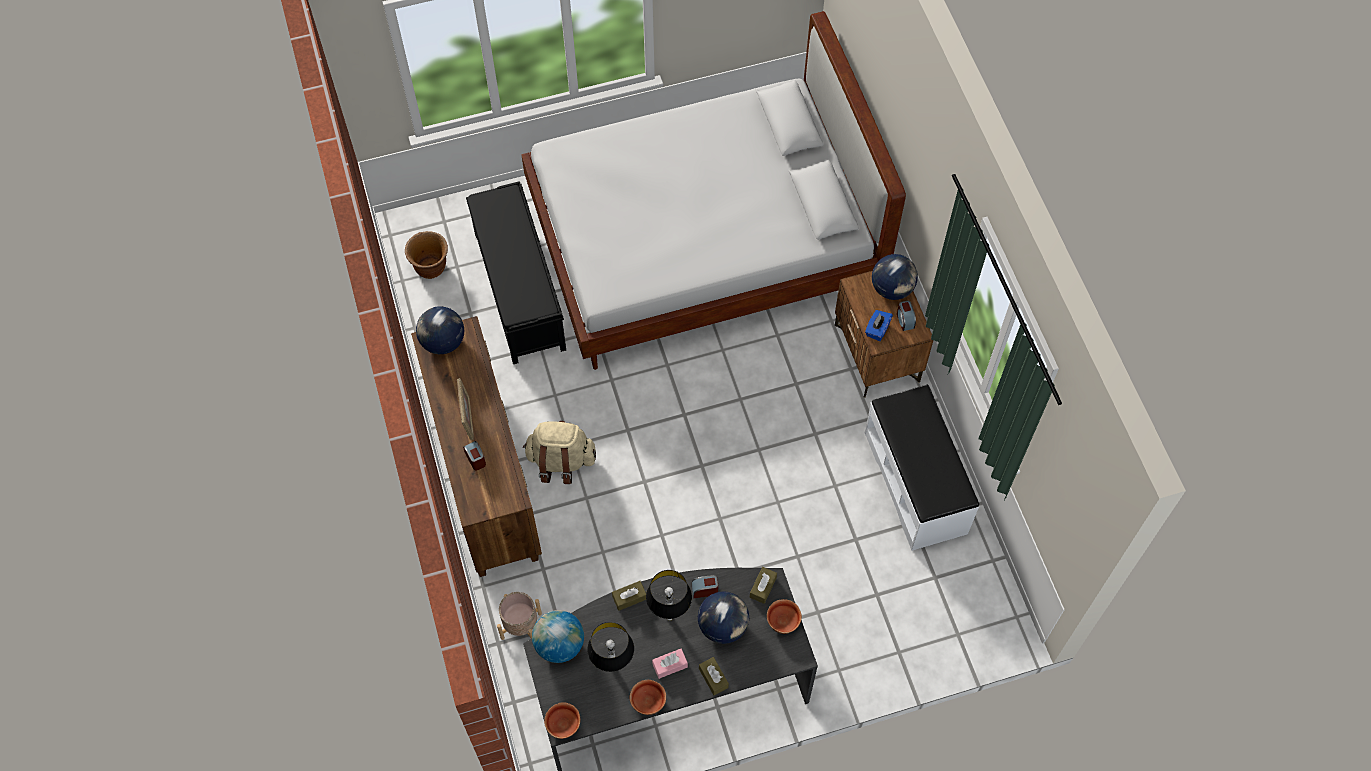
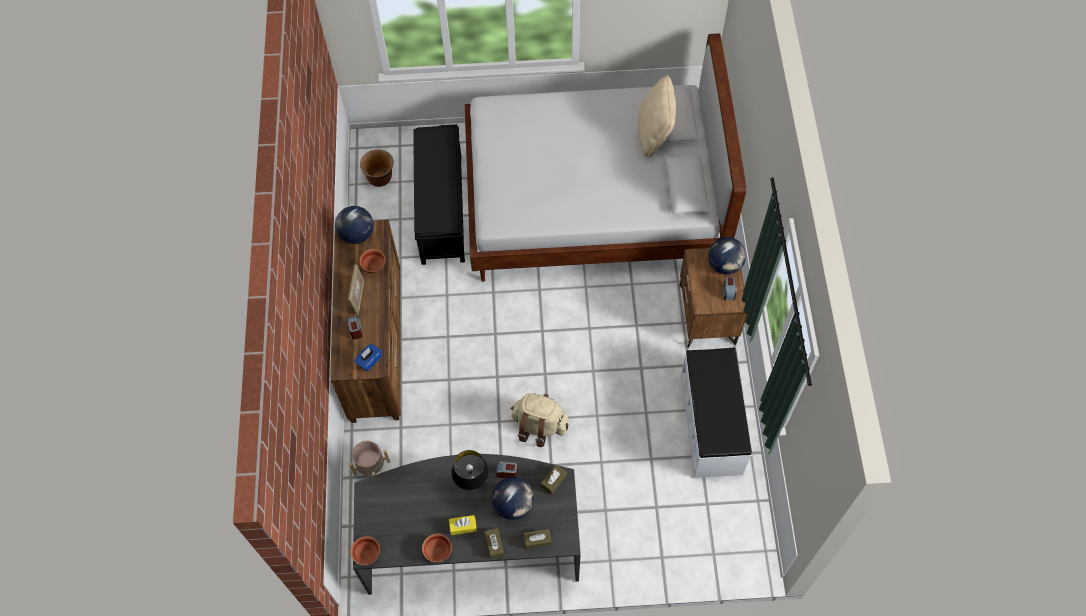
camera: 15 degrees right, 0 degrees up
beige backpack [523,421,596,484] -> beige backpack moved to [511,393,569,447]
globe [532,610,584,663] -> none
table lamp [587,622,634,672] -> none
brown tissue box [612,581,646,611] -> brown tissue box moved to [523,529,551,549]
pink tissue box [652,648,688,679] -> yellow tissue box [449,515,477,535]
bowl [767,599,802,634] -> bowl moved to [359,249,386,274]
blue tissue box [865,310,893,341] -> blue tissue box moved to [354,344,382,371]
none -> beige pillow [638,75,676,158]

